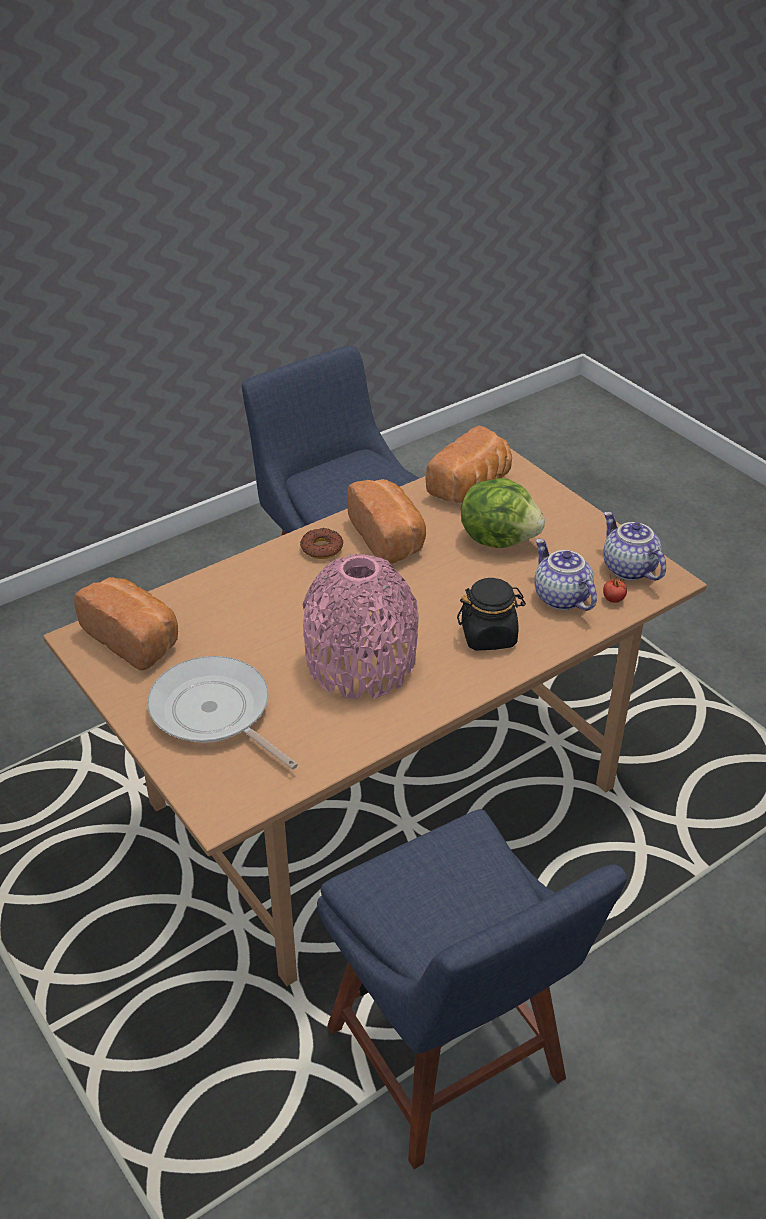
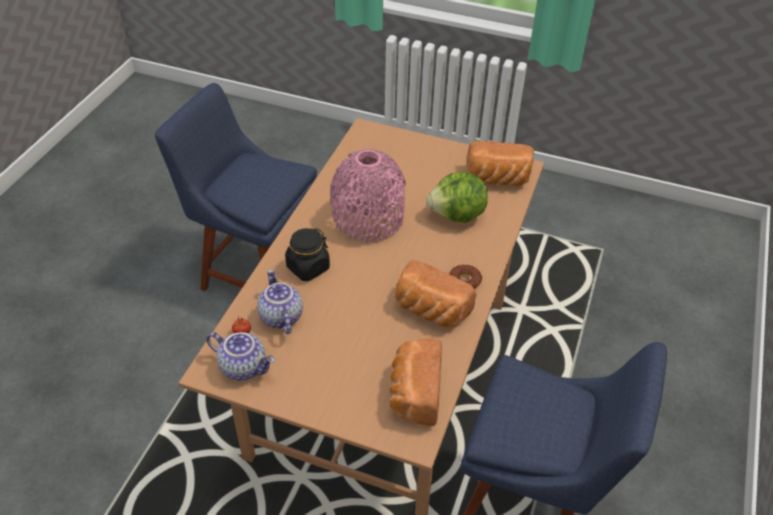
camera: 145 degrees right, 5 degrees up
frying pan [147,656,298,770] -> none
lettuce [461,478,545,548] -> lettuce moved to [427,172,488,223]
teapot [535,539,597,611] -> teapot turned 135 degrees counterclockwise [257,269,303,334]

